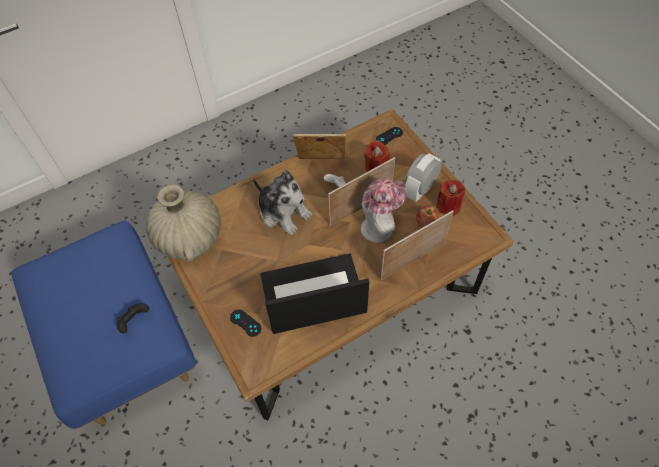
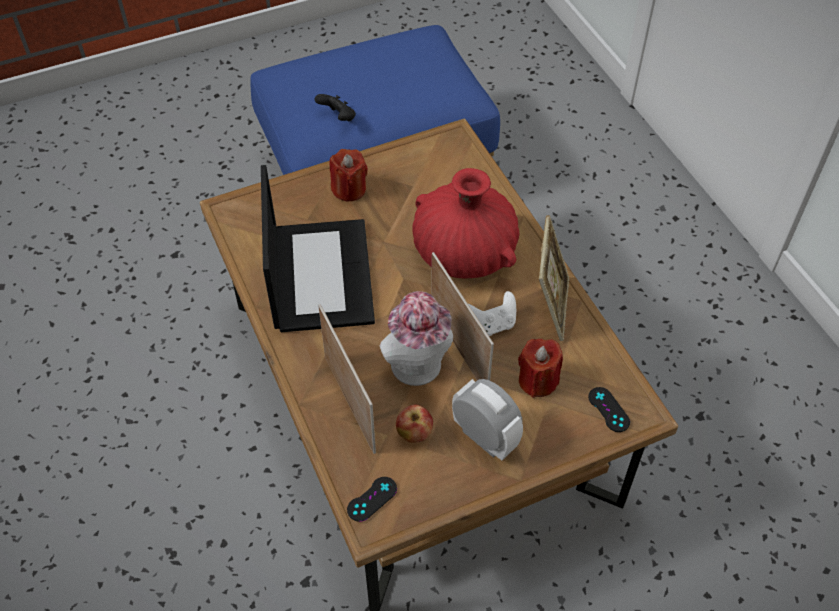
camera: 95 degrees right, 5 degrees down
beige vase [146,184,221,262] -> none
black game controller [230,310,261,337] -> black game controller moved to [347,477,397,522]
plush toy [253,170,312,235] -> red vase [412,168,519,278]
red candle [436,180,465,216] -> red candle moved to [329,149,368,201]

